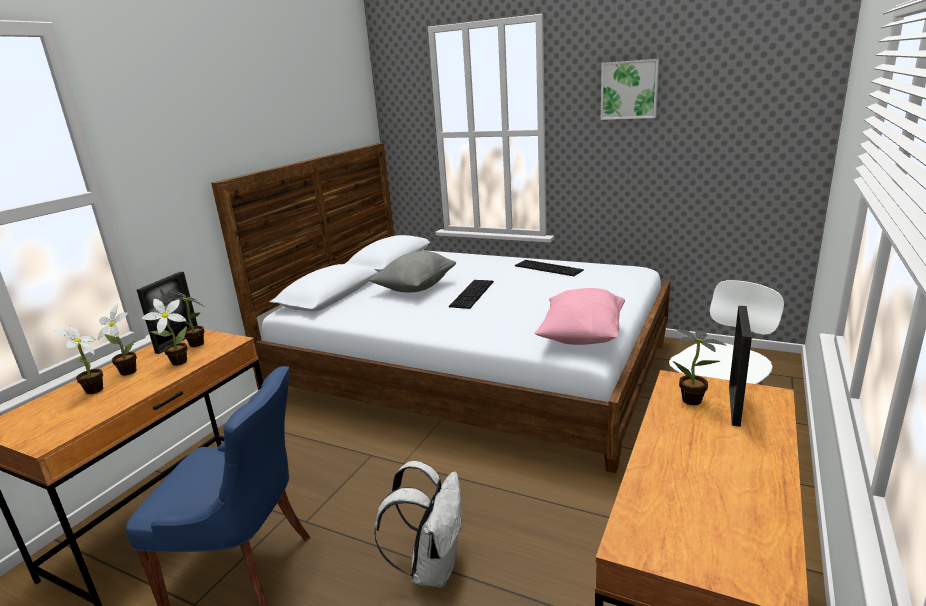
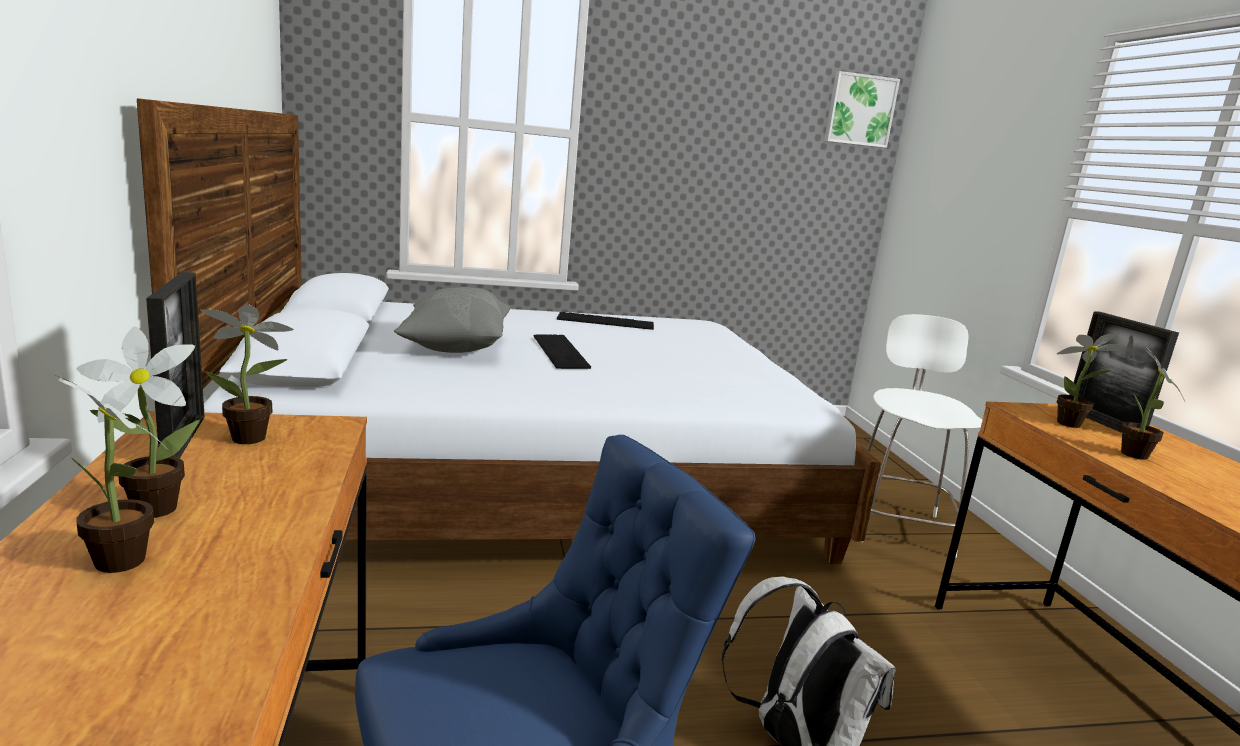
camera: 40 degrees left, 5 degrees down
potted plant [142,299,188,366] -> potted plant moved to [1121,346,1185,460]
pink pillow [535,288,625,345] -> none
picture [601,59,659,120] -> picture moved to [824,71,900,148]

